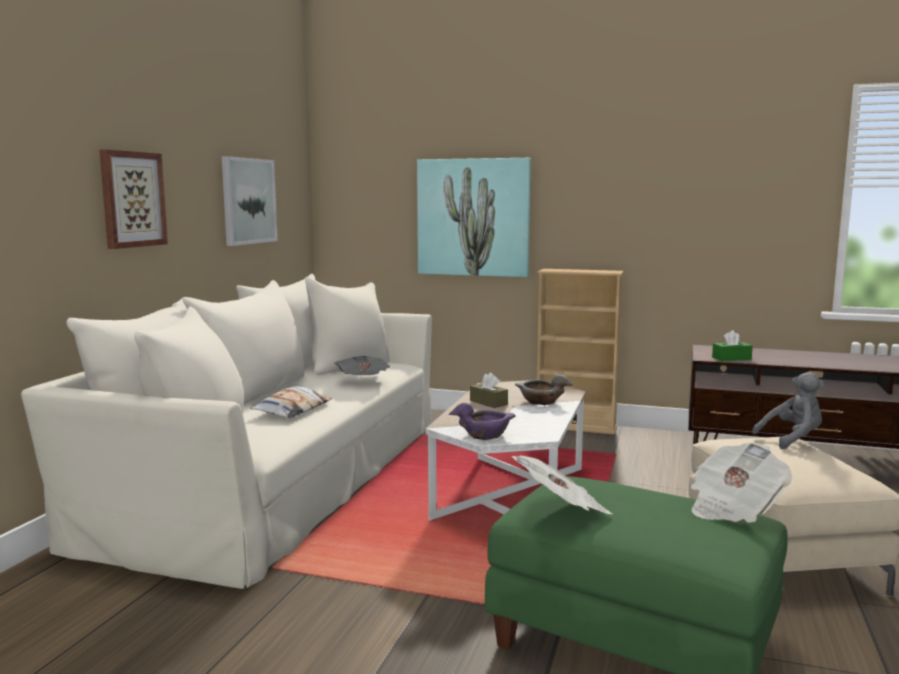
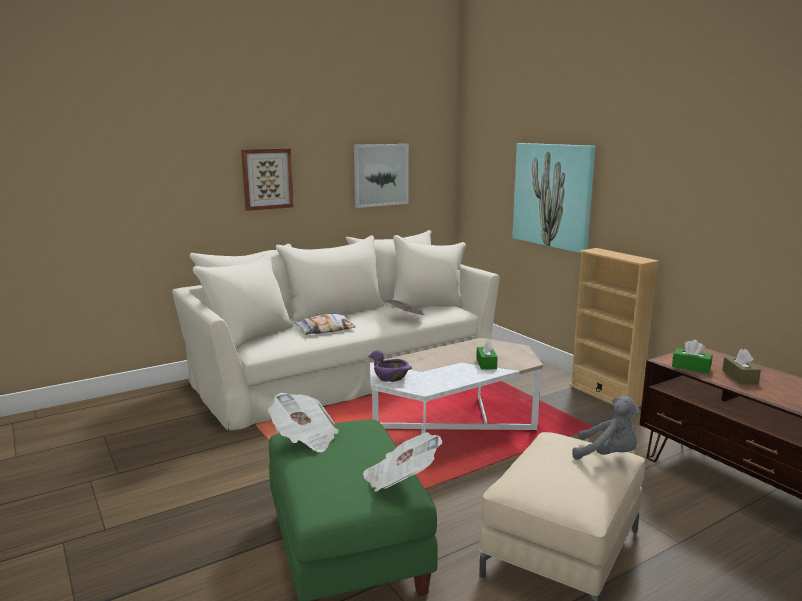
camera: 40 degrees right, 5 degrees up
brown tissue box [470,373,508,408] -> brown tissue box moved to [722,349,761,384]
grey bowl [515,374,573,405] -> green tissue box [476,340,497,370]

